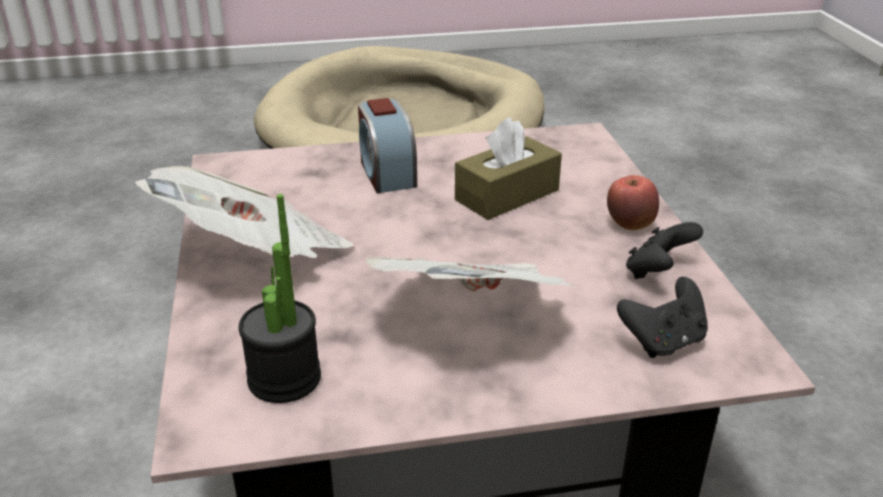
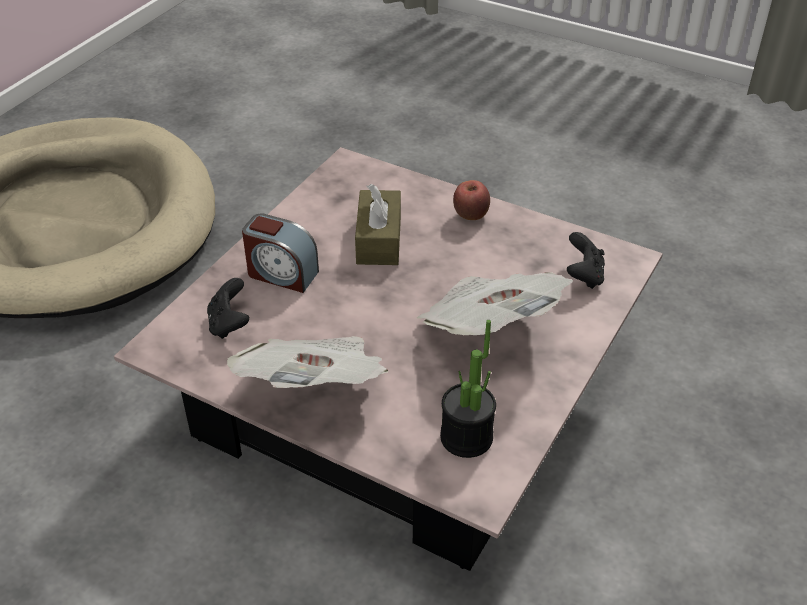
camera: 50 degrees left, 10 degrees up
black game controller [626,222,703,279] -> black game controller moved to [207,278,249,339]

